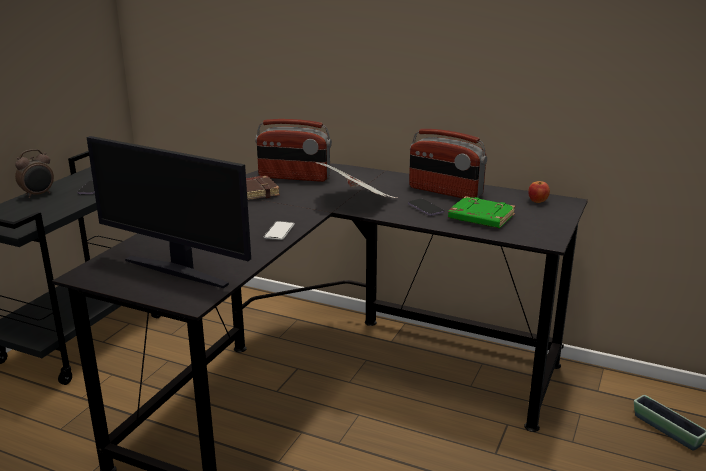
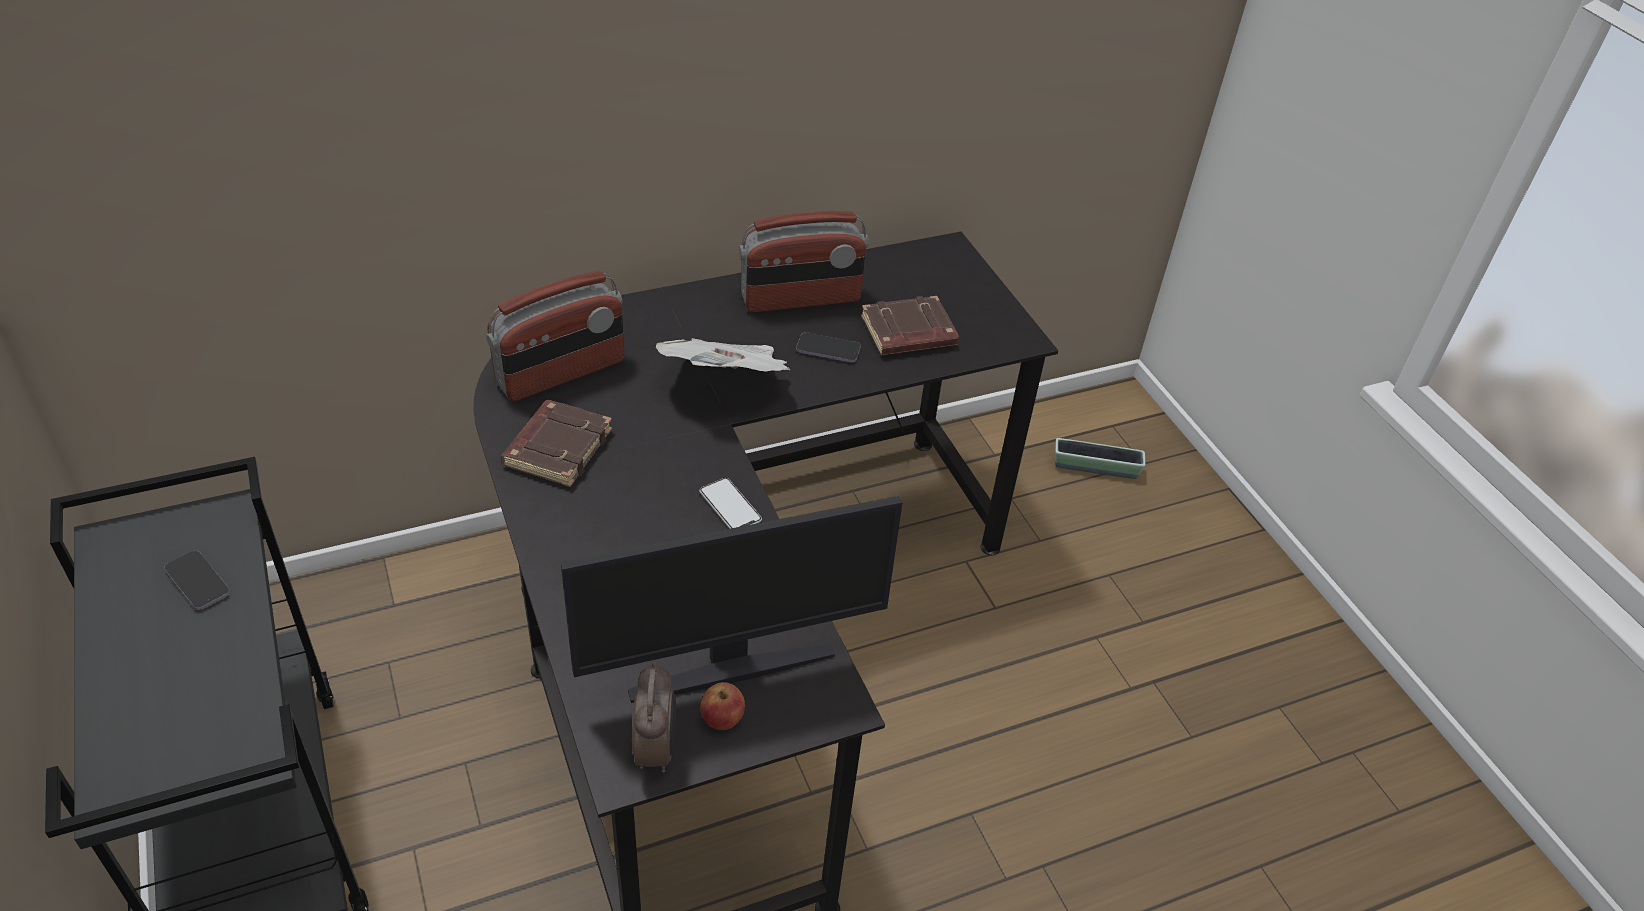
camera: 50 degrees left, 20 degrees up
alarm clock [15,149,54,198] -> alarm clock moved to [632,662,677,773]
green book [448,196,516,228] -> brown book [861,296,959,355]
apple [528,181,550,203] -> apple moved to [700,682,745,730]

